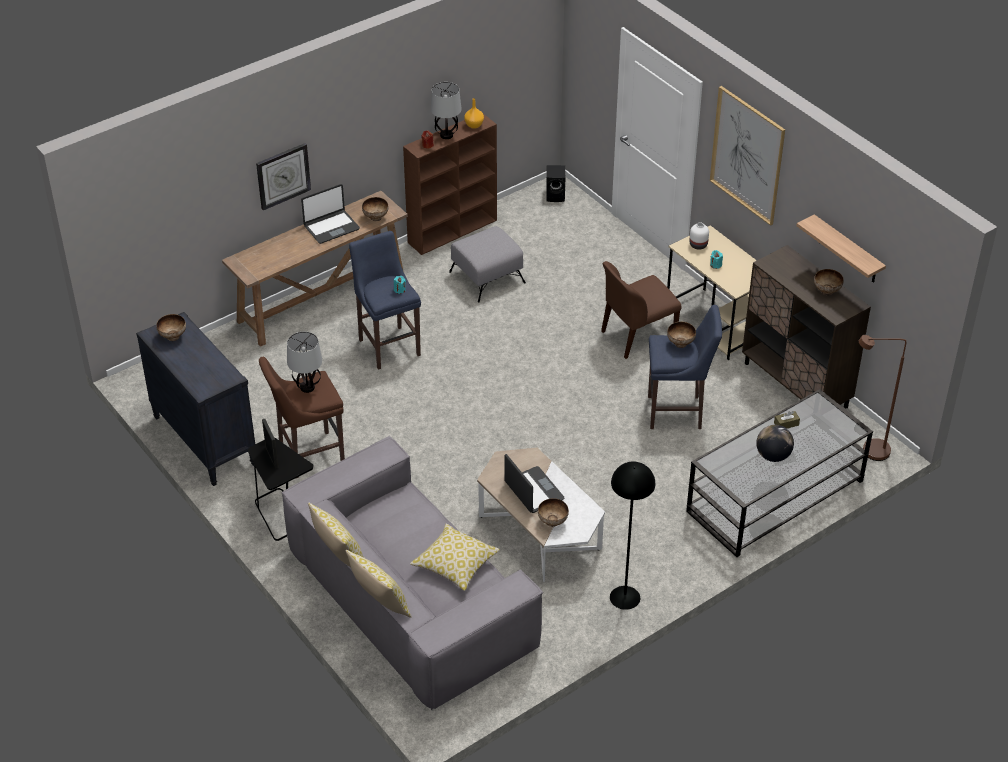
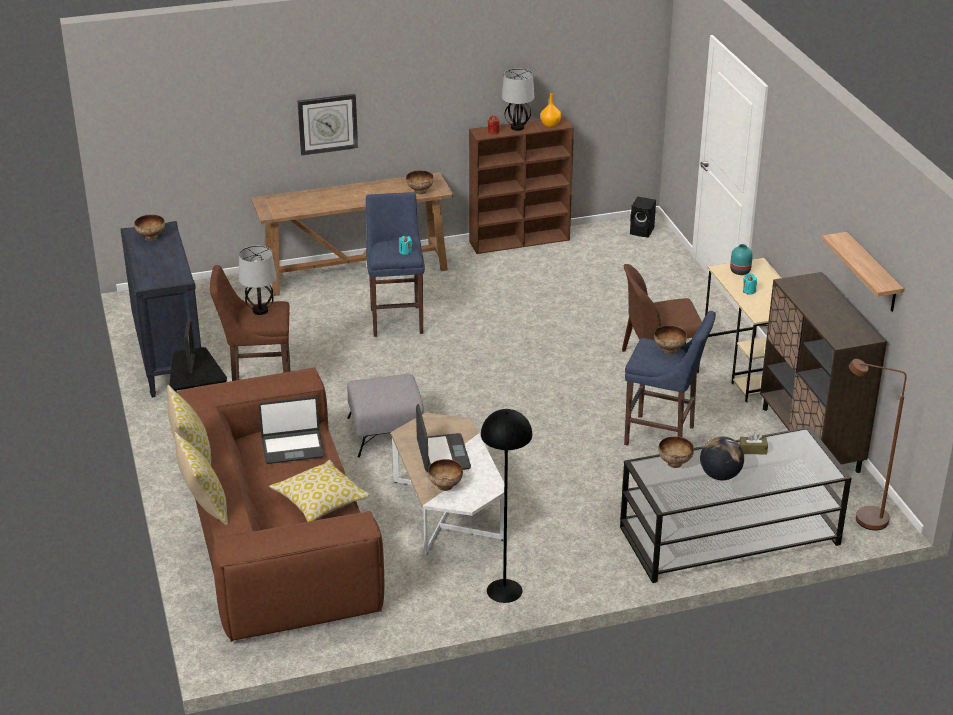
camera: 20 degrees right, 10 degrees down
grey sofa [282,436,543,710] -> brown sofa [177,368,384,642]
laptop [301,184,360,244] -> laptop moved to [259,396,325,464]
grey ottoman [449,226,526,303] -> grey ottoman moved to [347,374,424,457]
white vase [689,222,709,250] -> turquoise vase [730,244,753,275]
picture [710,86,785,226] -> none
bowl [814,269,844,295] -> bowl moved to [658,436,694,468]

